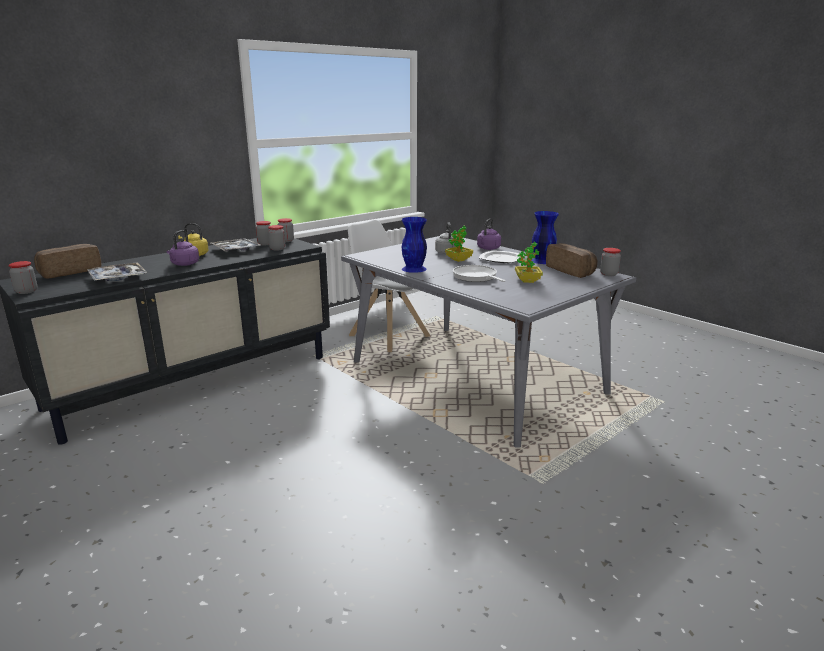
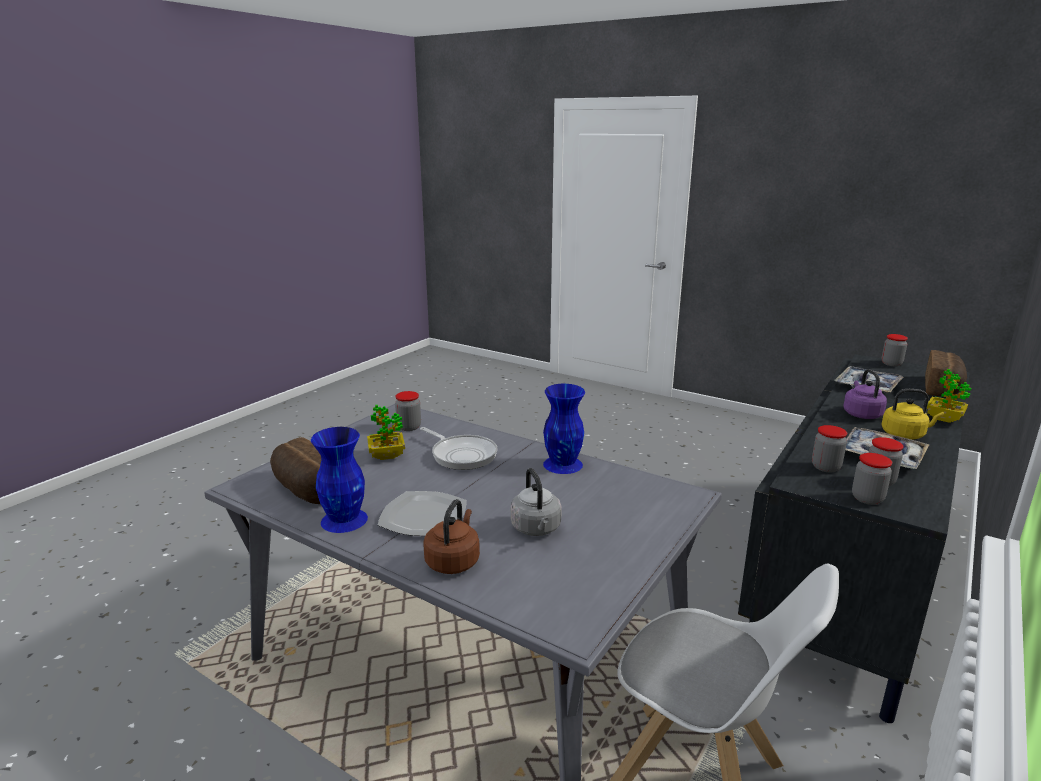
camera: 165 degrees right, 0 degrees up
potted plant [445,226,473,262] -> potted plant moved to [927,369,971,423]
purple kettle [477,219,501,250] -> brown kettle [423,499,480,574]
jar [600,248,621,276] -> jar moved to [395,391,421,431]

